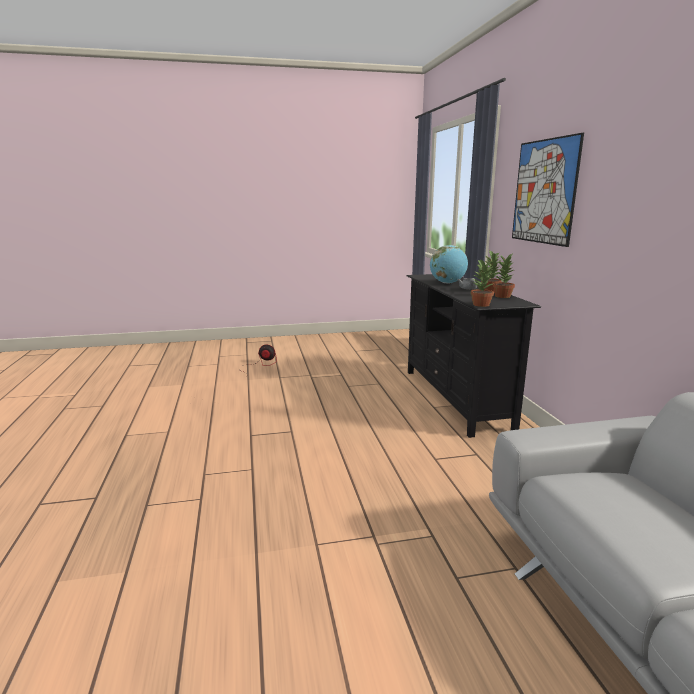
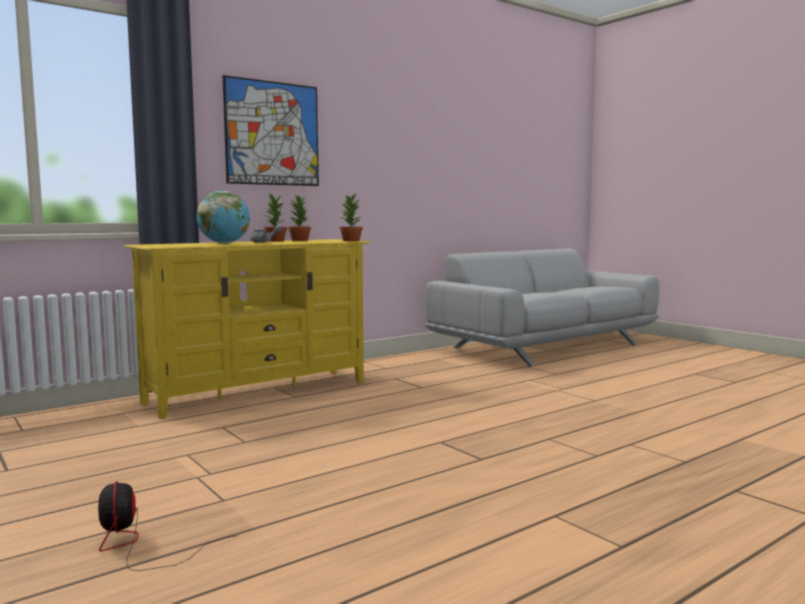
camera: 115 degrees left, 10 degrees down
black tv stand [407,274,541,438] -> yellow tv stand [124,239,370,419]

